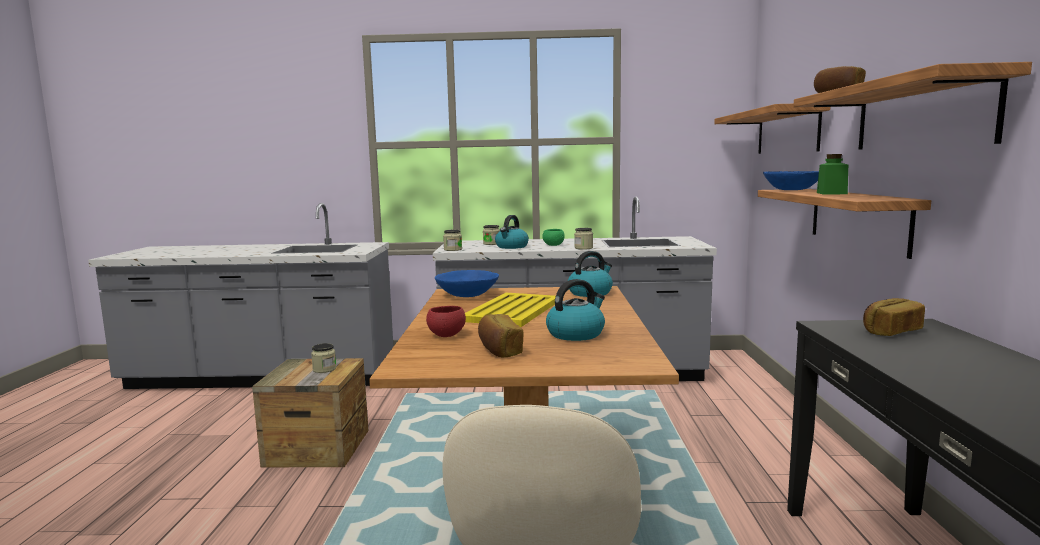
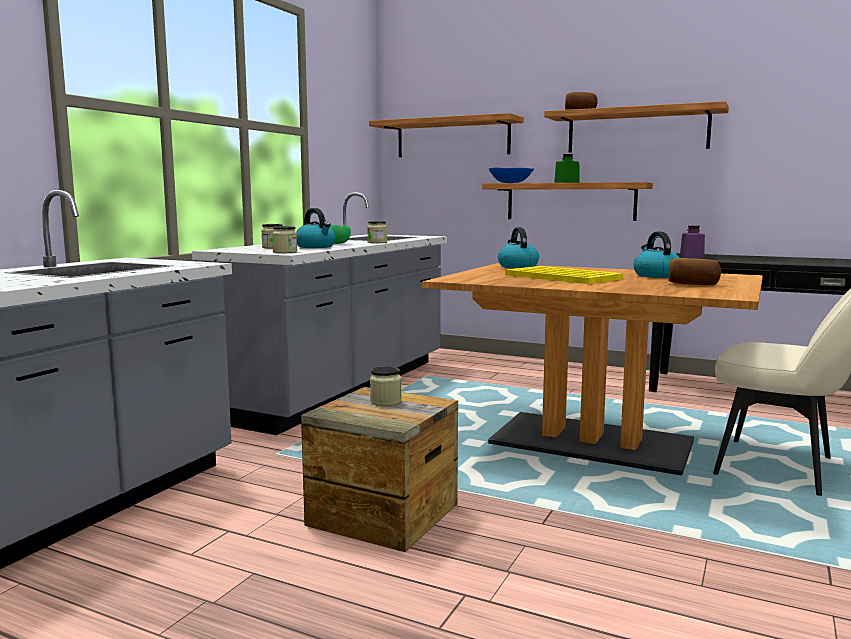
camera: 65 degrees left, 0 degrees up
red bowl [426,306,466,337] -> none
blue bowl [435,270,499,297] -> none
bread [863,298,925,336] -> purple jar [680,226,705,258]

